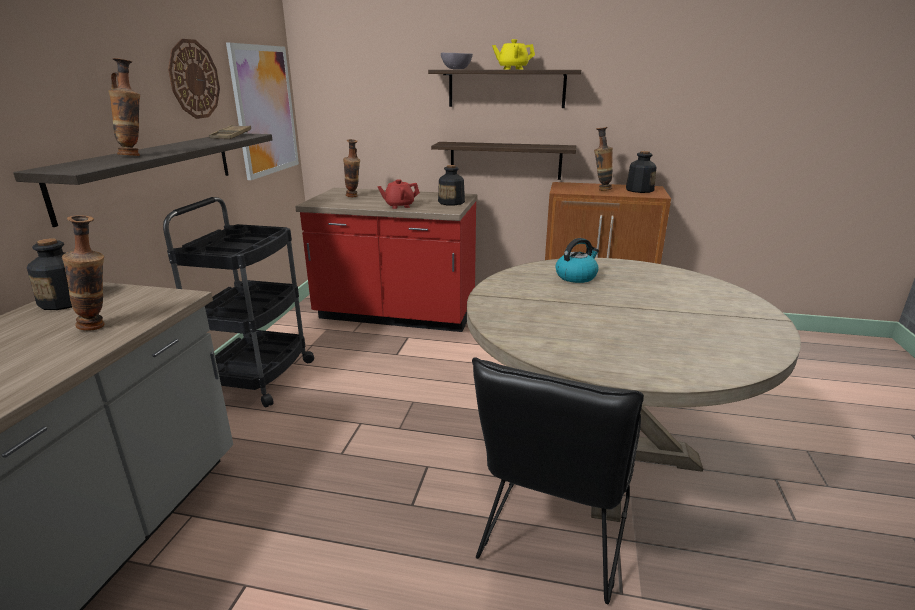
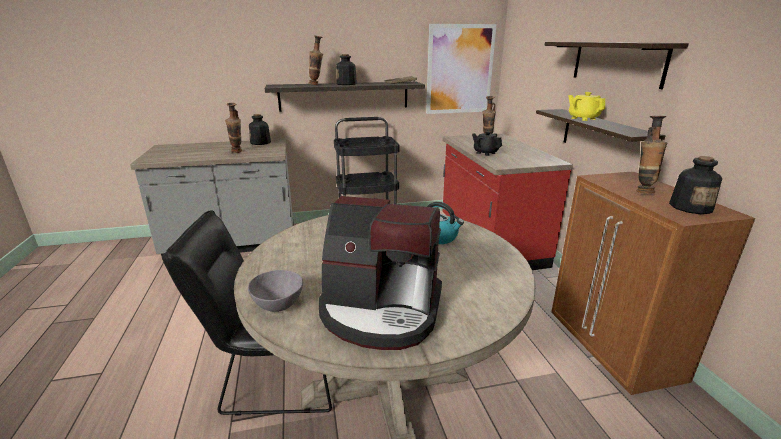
camera: 65 degrees right, 0 degrees up
wall clock [168,39,220,119] -> none
red teapot [377,179,420,209] -> black teapot [472,131,502,156]
bottle [438,165,465,205] -> bottle moved to [336,54,357,85]
grey bowl [441,53,473,69] -> grey bowl moved to [248,270,303,312]
yellow teapot [492,39,535,69] -> yellow teapot moved to [568,92,605,121]
none -> coffee machine [319,196,442,350]

